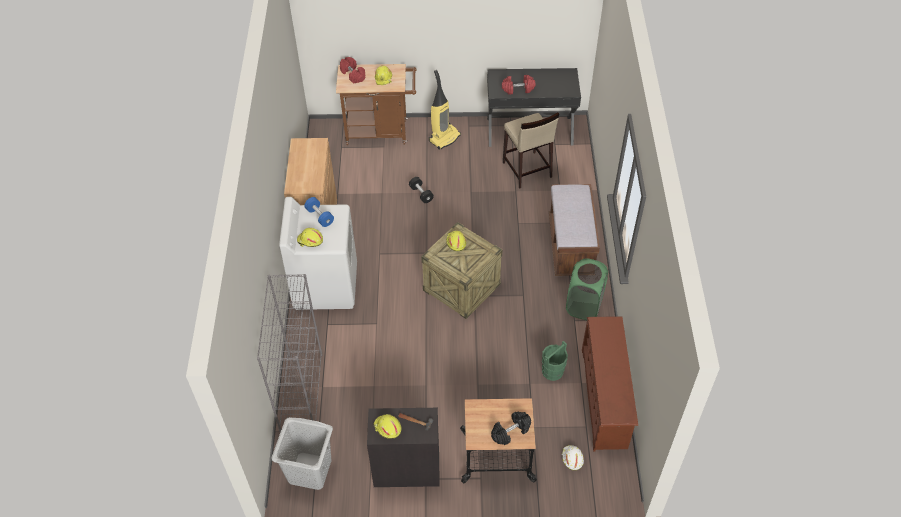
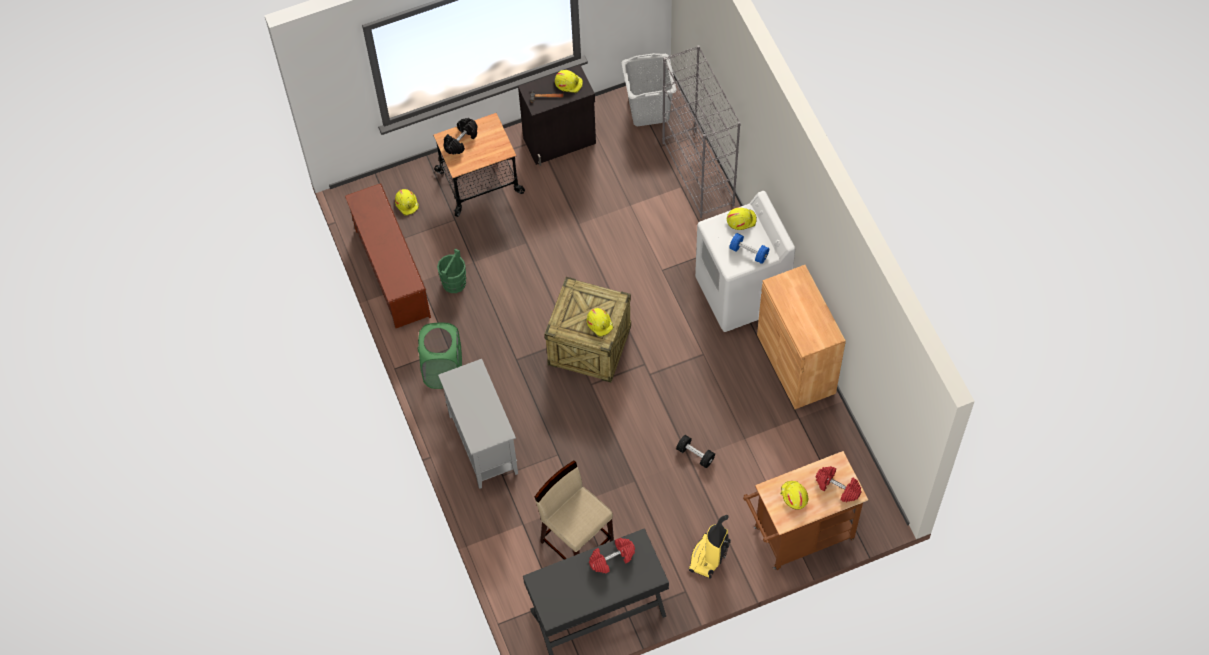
camera: 160 degrees right, 10 degrees up
brown bench [549,184,600,276] -> grey cabinet [438,359,518,489]
white hard hat [561,445,584,470] -> yellow hard hat [395,189,419,216]

